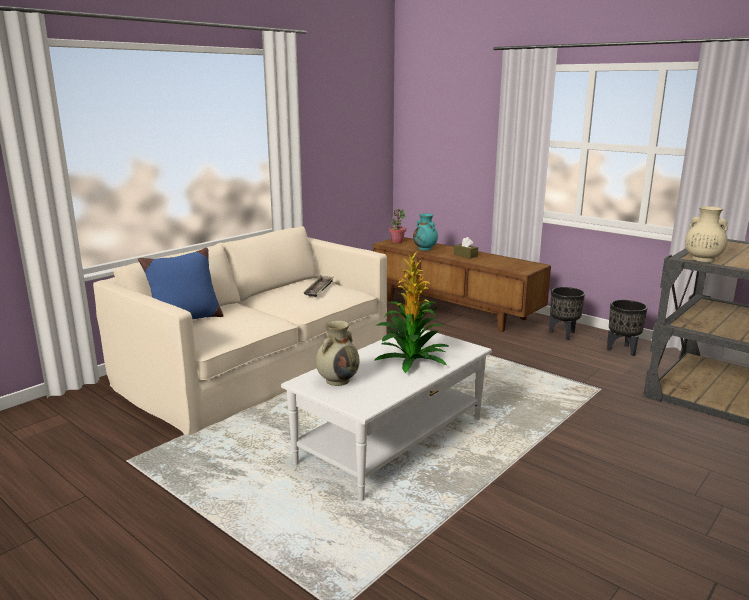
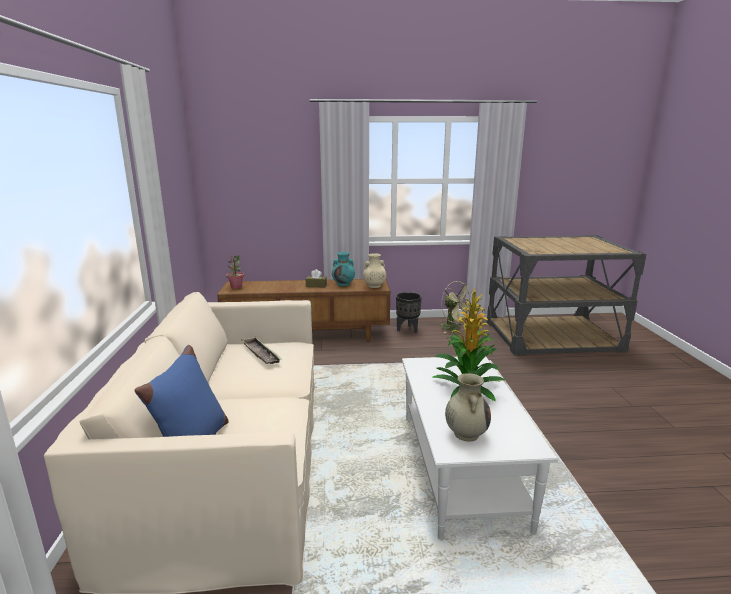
camera: 45 degrees left, 0 degrees up
turquoise vase [413,213,438,250] -> turquoise vase moved to [332,252,355,286]
black planter [607,300,648,356] -> green fan [441,281,473,333]
beige vase [685,206,728,262] -> beige vase moved to [363,253,386,288]

